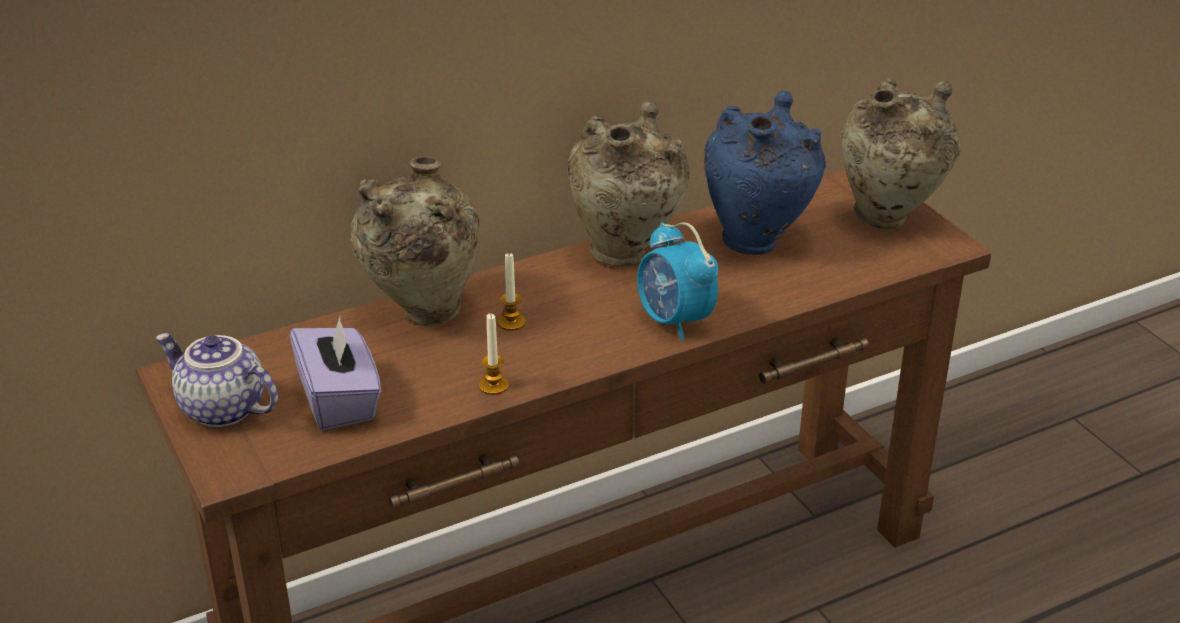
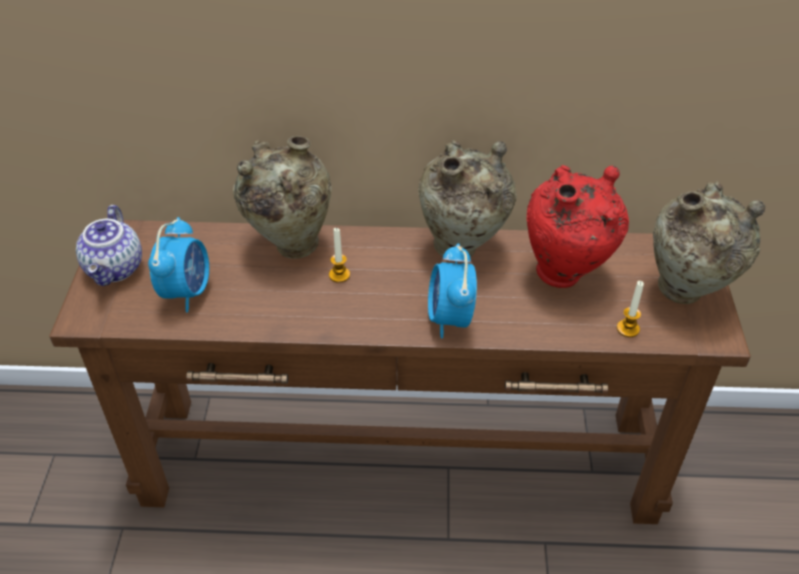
camera: 30 degrees right, 10 degrees up
teapot [155,333,278,427] -> teapot turned 150 degrees counterclockwise [76,205,142,286]
purple tissue box [290,317,381,430] -> alarm clock [148,217,209,313]
candle [479,314,509,395] -> candle moved to [617,281,644,337]
blue vase [704,90,826,255] -> red vase [527,165,629,288]

